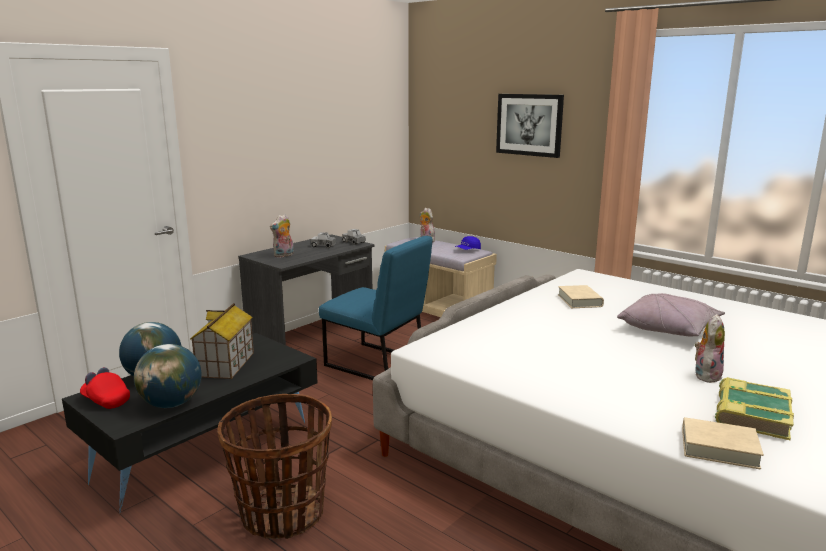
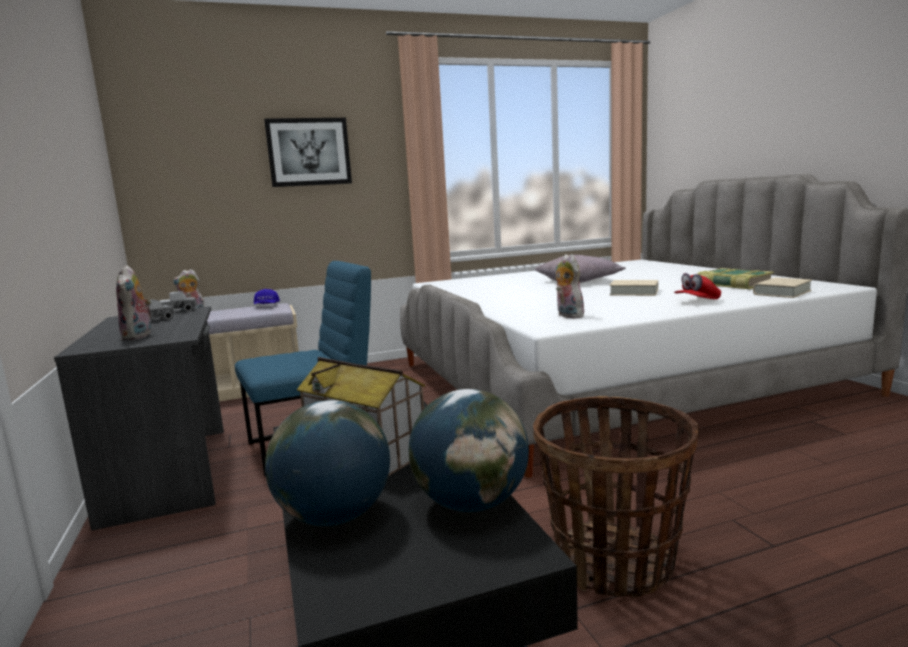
camera: 60 degrees left, 5 degrees down
red cap [80,367,130,409] -> red cap moved to [674,273,721,299]
beige book [558,285,604,308] -> beige book moved to [609,280,658,296]
plush toy [694,314,725,383] -> plush toy moved to [556,254,586,318]

